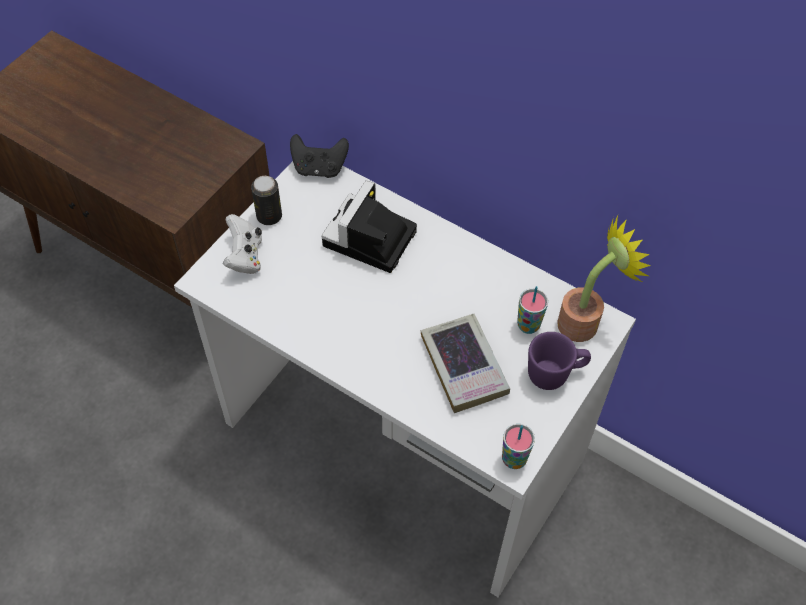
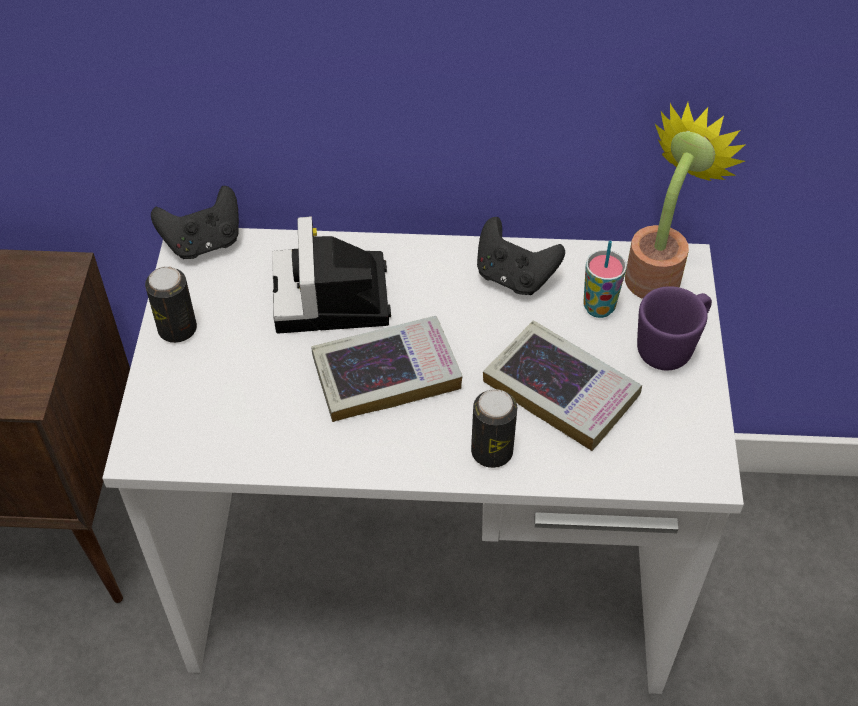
camera: 30 degrees left, 5 degrees down
white game controller [223,214,262,274] -> none
cup [502,424,535,469] -> none
none -> book [311,316,463,422]
none -> can [471,389,517,468]
none -> black game controller [477,217,565,295]

